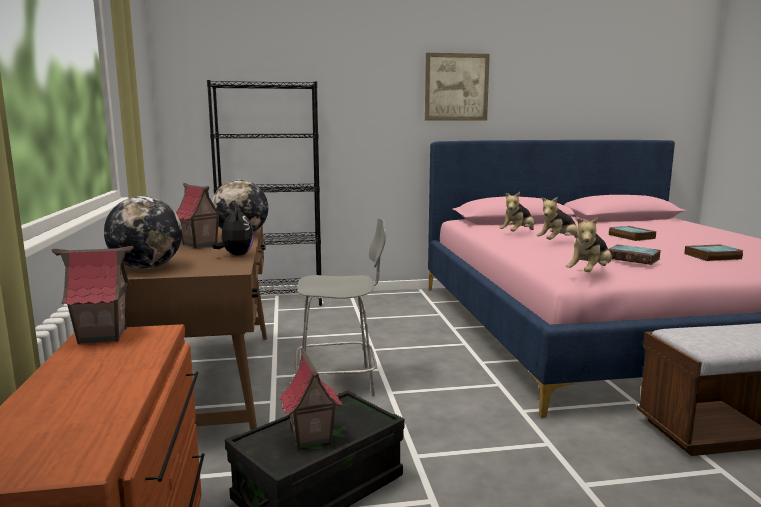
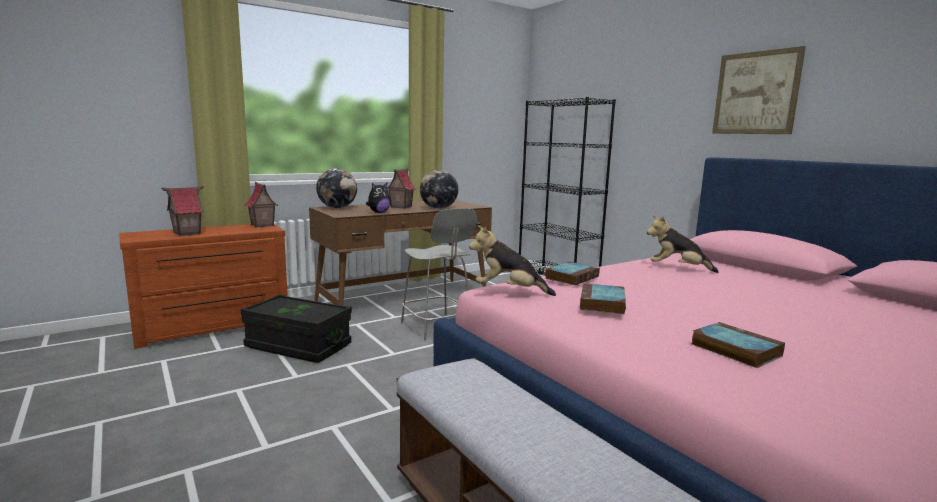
camera: 65 degrees right, 0 degrees up
toy house [279,348,342,449] -> toy house moved to [161,186,204,236]
plush toy [536,197,578,240] -> none
book [609,226,656,241] -> book moved to [545,262,600,286]

